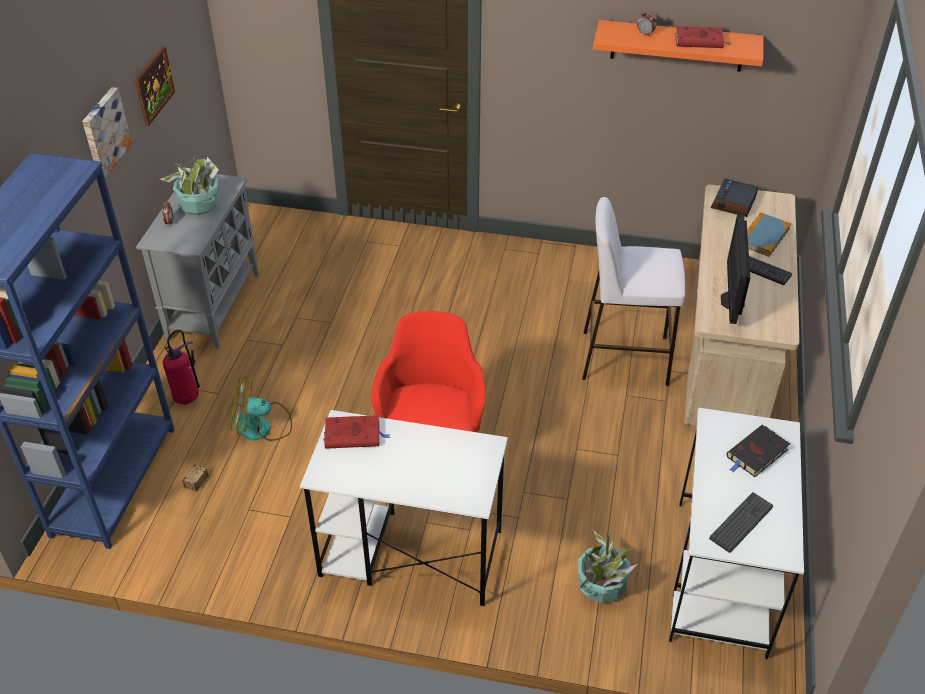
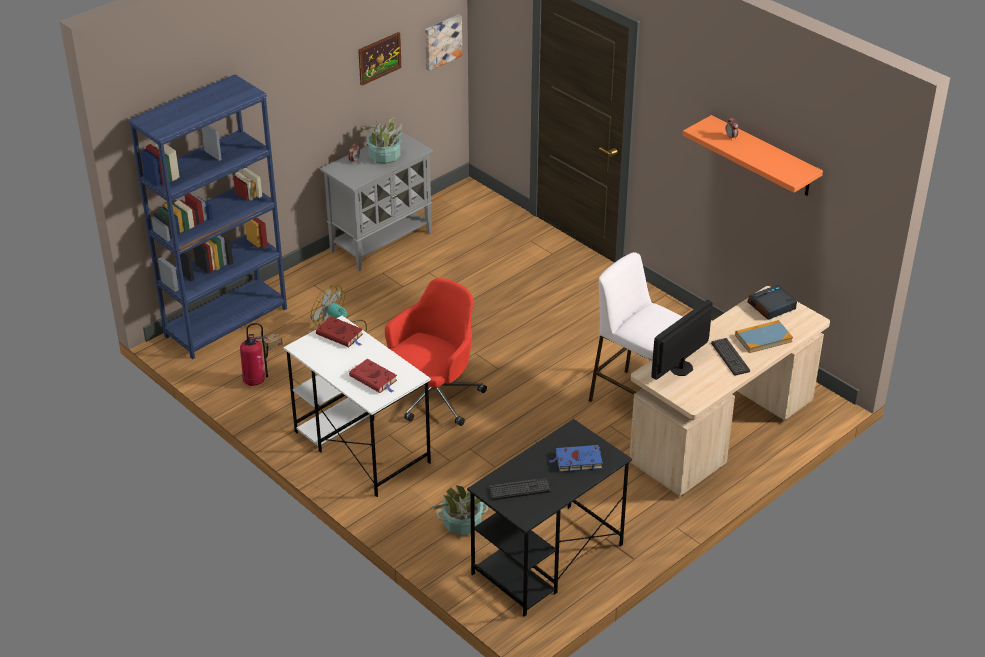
camera: 35 degrees right, 5 degrees down
picture [82,87,132,177] -> picture moved to [425,14,462,71]
fire extinguisher [163,330,200,405] -> fire extinguisher moved to [240,323,268,386]
white desk [669,408,804,659] -> black desk [467,419,632,617]
red book [675,26,730,48] -> red book moved to [349,359,397,393]
black book [726,425,790,477] -> blue book [548,445,603,472]

